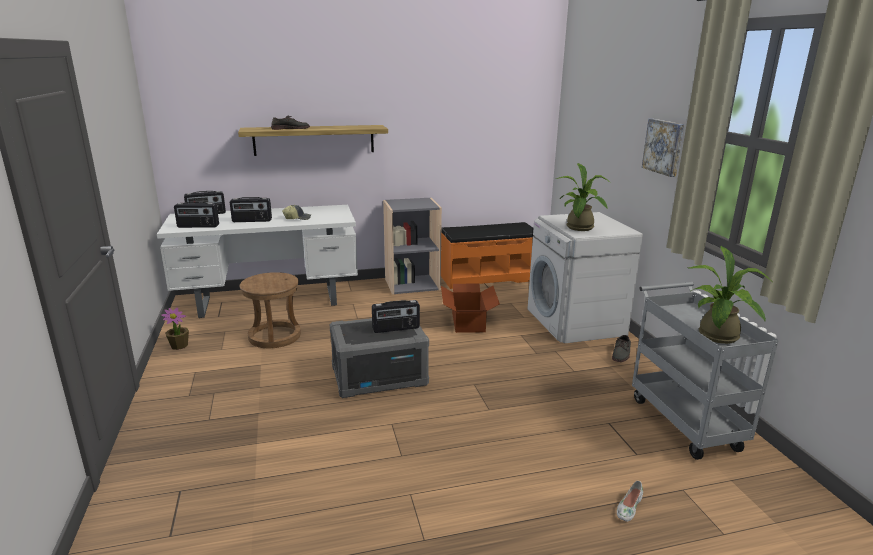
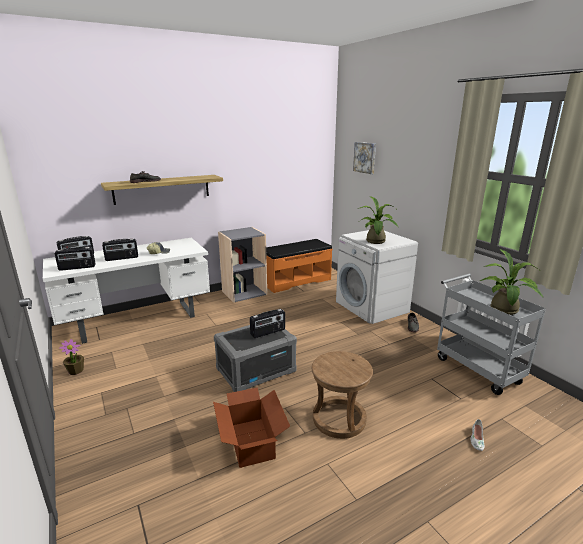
camera: 15 degrees left, 0 degrees up
brown stool [239,272,301,348] -> brown stool moved to [312,351,373,439]
cardboard box [441,284,500,333] -> cardboard box moved to [213,387,290,468]
picture [642,119,684,177] -> picture moved to [353,142,376,174]

